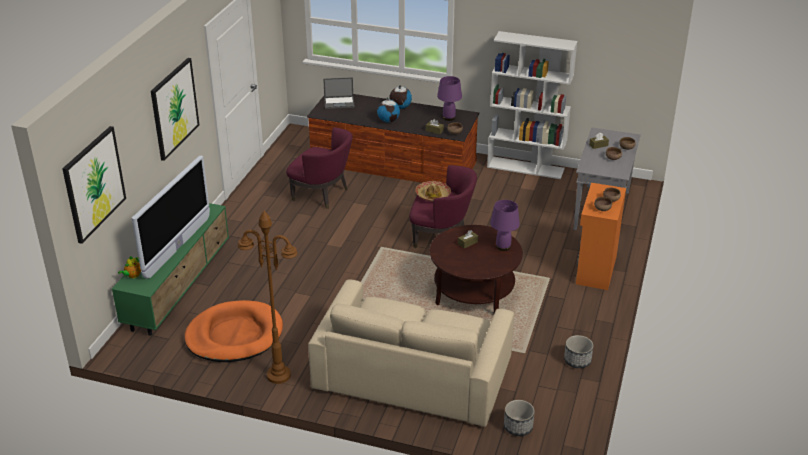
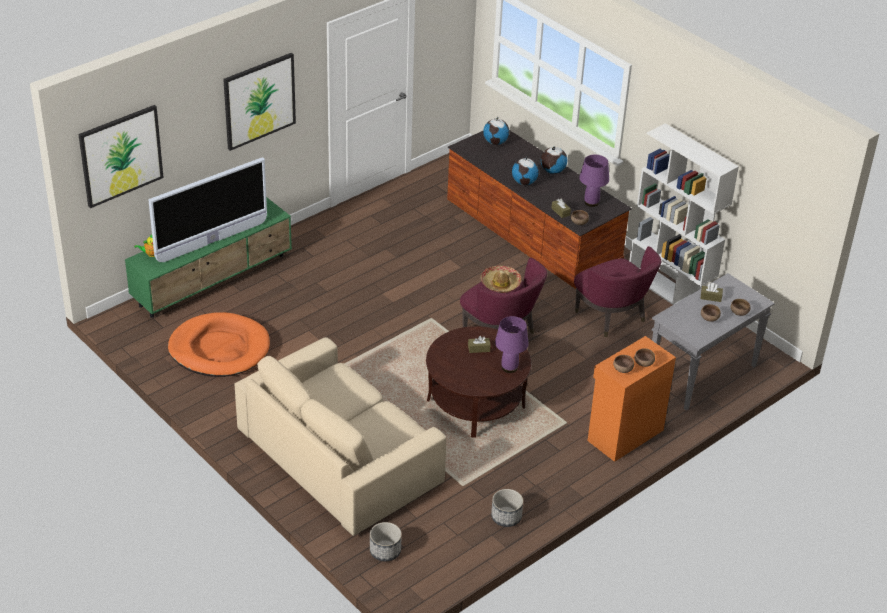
camera: 30 degrees right, 5 degrees up
brown floor lamp [238,211,297,384] -> none
purple armchair [286,127,353,209] -> purple armchair moved to [574,246,661,337]
laptop [323,77,355,109] -> globe [483,117,510,145]

